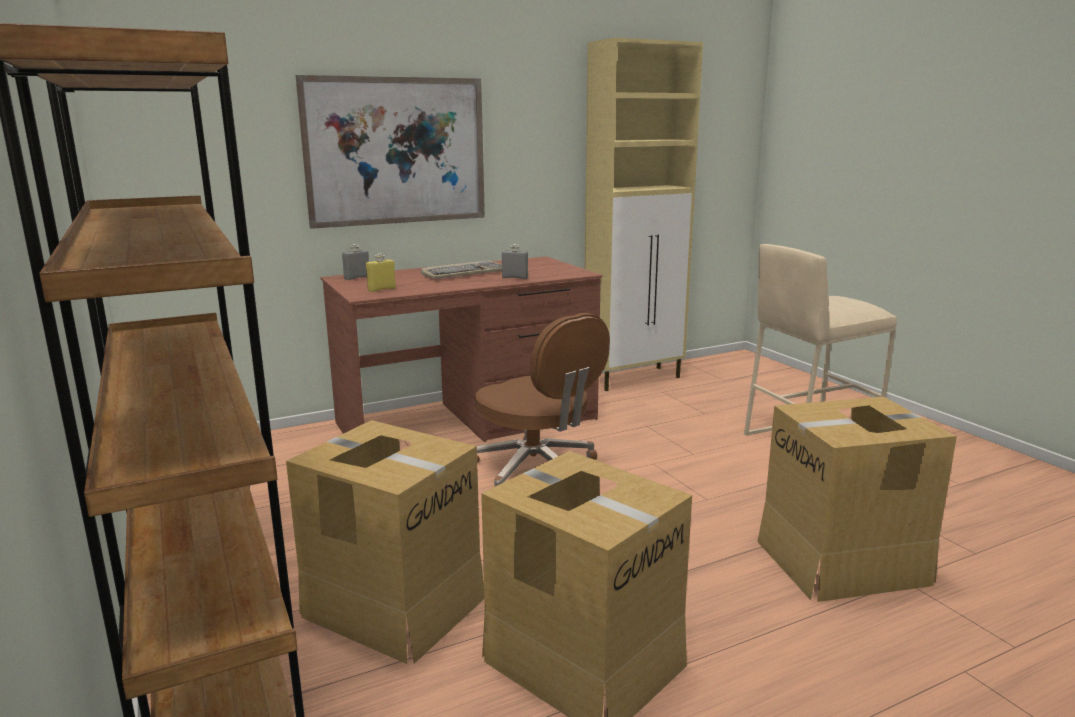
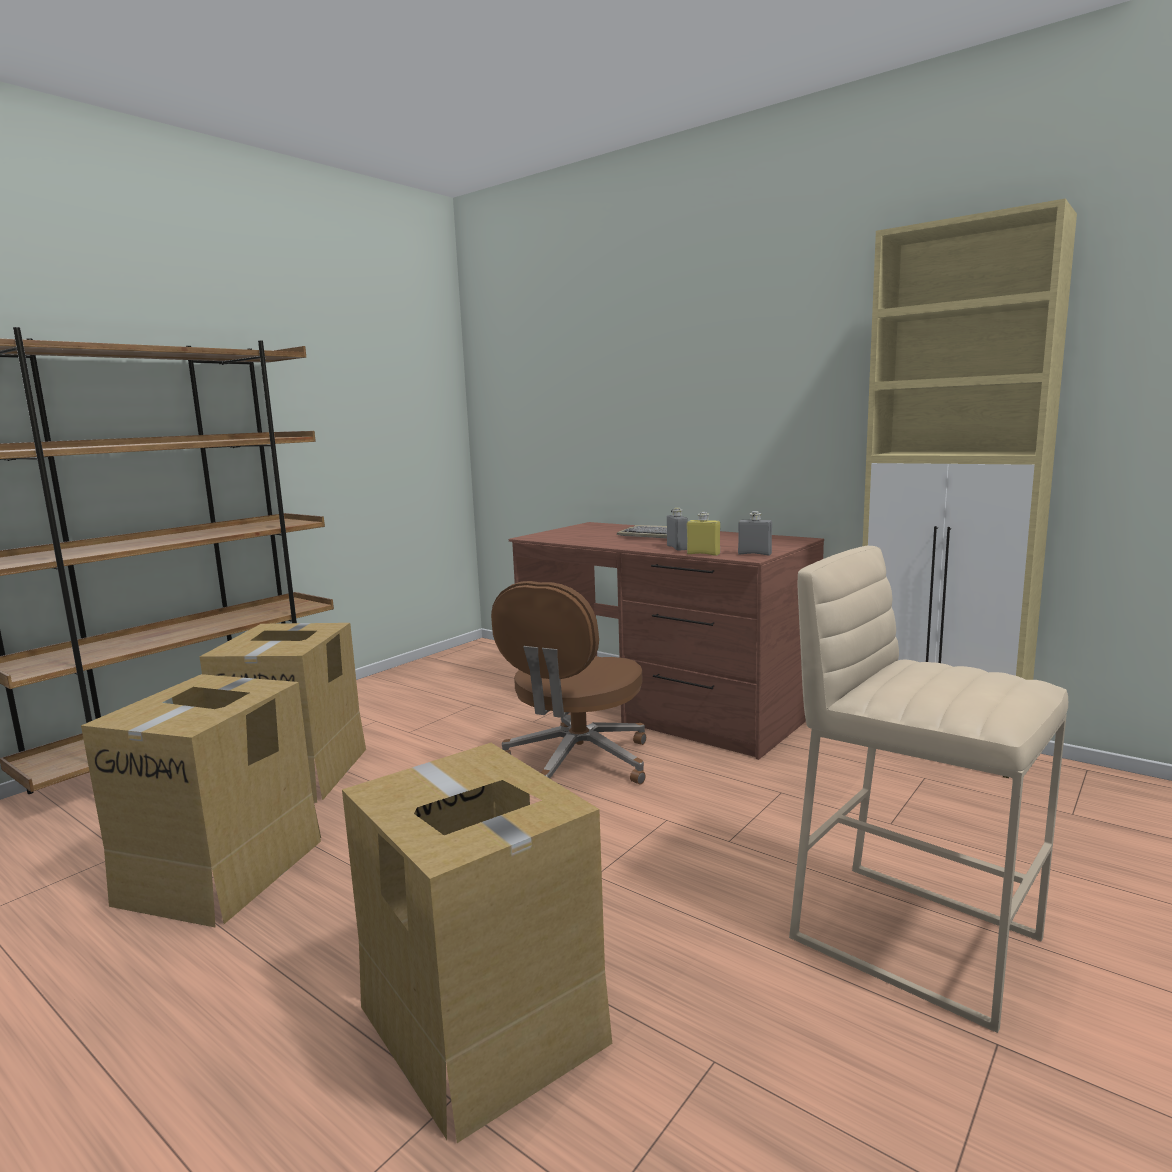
camera: 65 degrees right, 5 degrees down
picture [295,75,485,229] -> none
grey bottle [342,244,369,280] -> grey bottle moved to [738,511,772,556]
yellow bottle [366,253,396,292] -> yellow bottle moved to [687,512,720,556]

